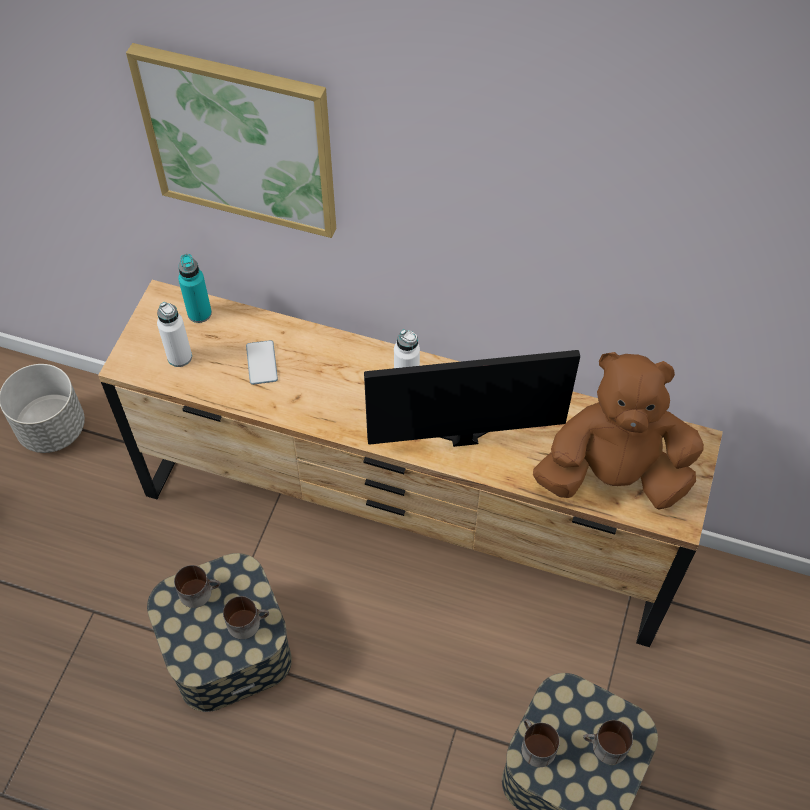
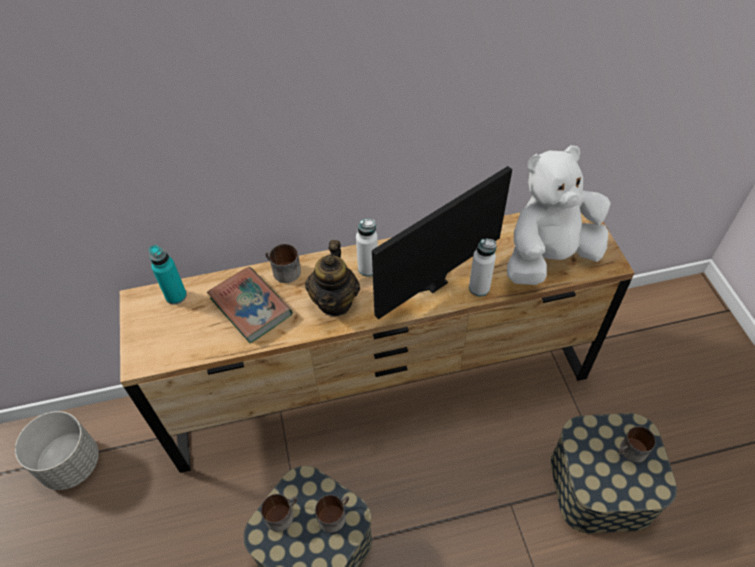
camera: 30 degrees left, 5 degrees down
picture [126,43,336,238] -> none
white bottle [157,302,192,367] -> white bottle moved to [469,238,496,296]
phone [246,340,278,385] -> book [207,267,293,343]
mug [521,719,560,767] -> mug moved to [265,244,301,283]
brown plush toy [533,352,704,510] -> white plush toy [507,145,611,285]
none -> teapot [305,240,360,316]

